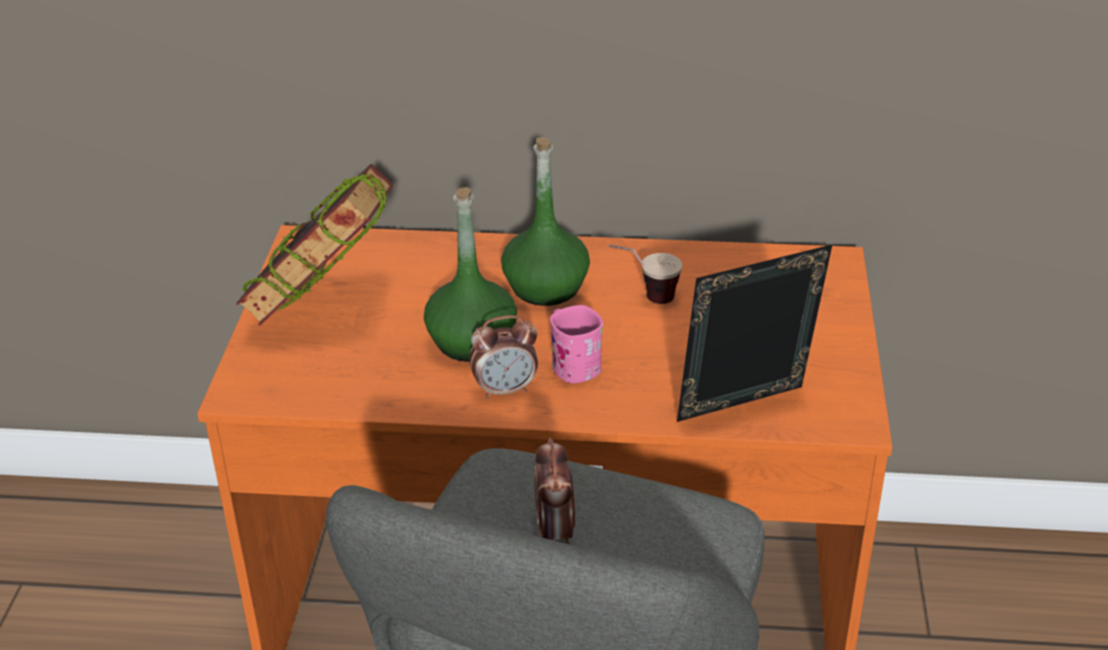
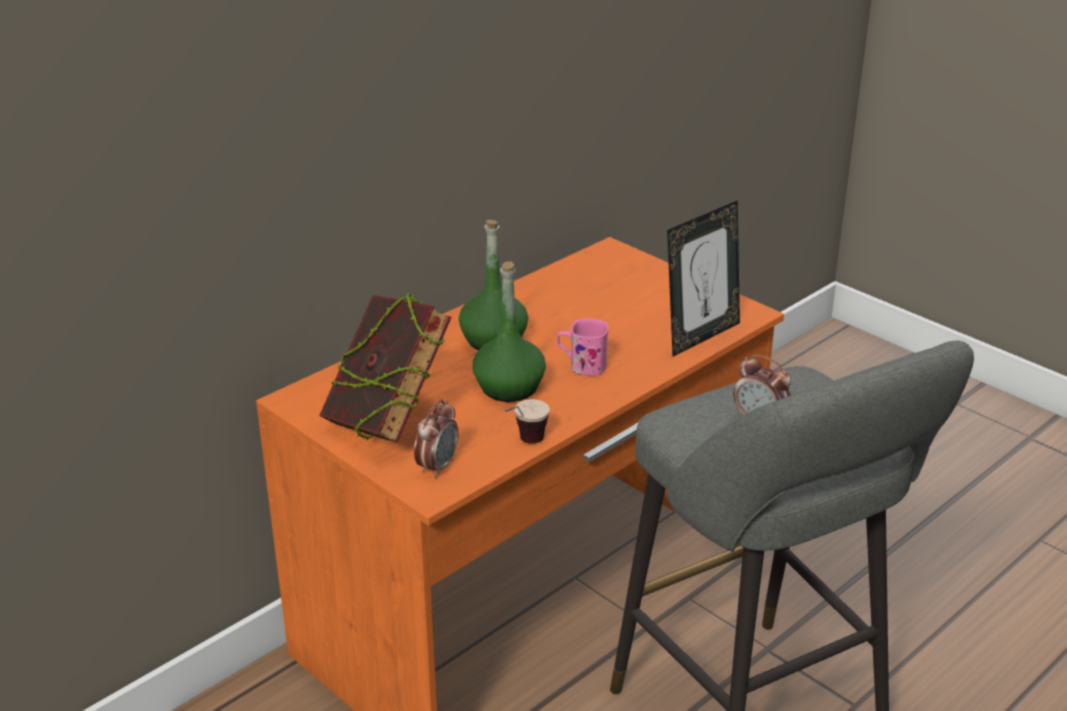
camera: 50 degrees left, 5 degrees down
alarm clock [469,315,538,399] -> alarm clock moved to [414,399,458,478]
cup [608,244,682,304] -> cup moved to [504,399,550,444]
picture frame [677,245,832,422] -> picture frame turned 150 degrees counterclockwise [667,200,740,357]

